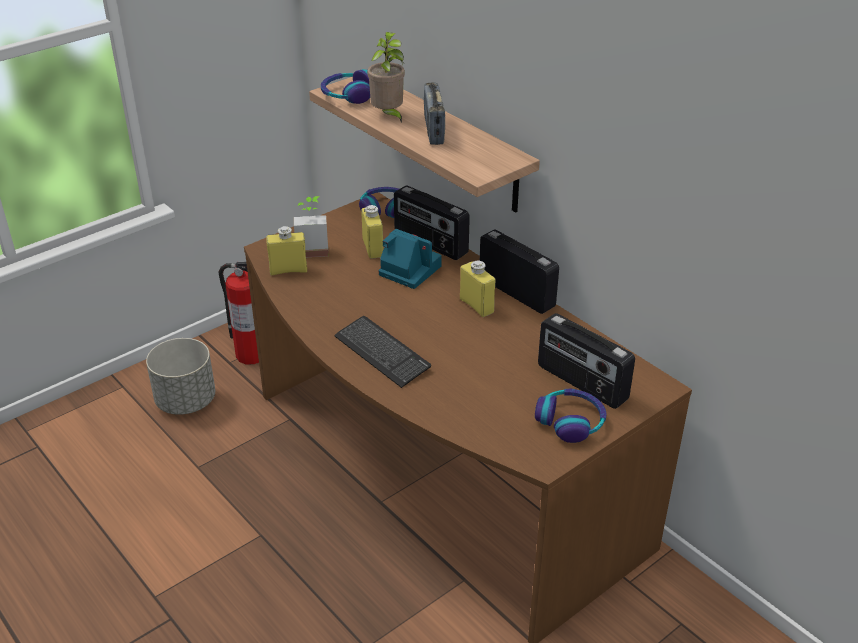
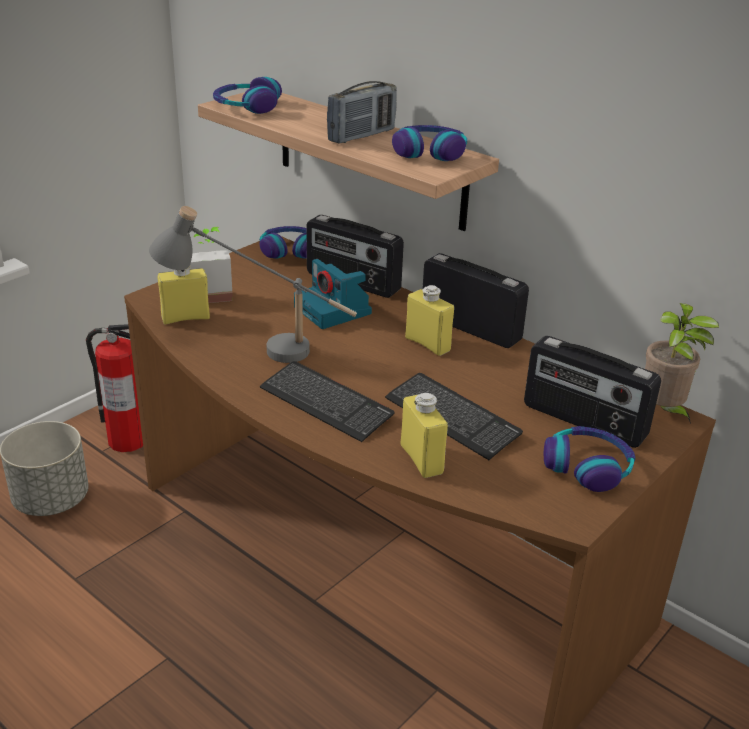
camera: 10 degrees left, 5 degrees down
yellow bottle [361,205,384,259] -> yellow bottle moved to [401,393,448,478]
potted plant [367,32,405,123] -> potted plant moved to [645,303,719,424]
camera [379,229,442,289] -> camera turned 150 degrees counterclockwise [294,259,372,329]
radio [424,82,445,145] -> radio turned 120 degrees counterclockwise [327,81,397,143]
none -> grey table lamp [149,206,357,363]
none -> keyboard [385,373,523,460]
none -> headphones [392,125,467,161]

